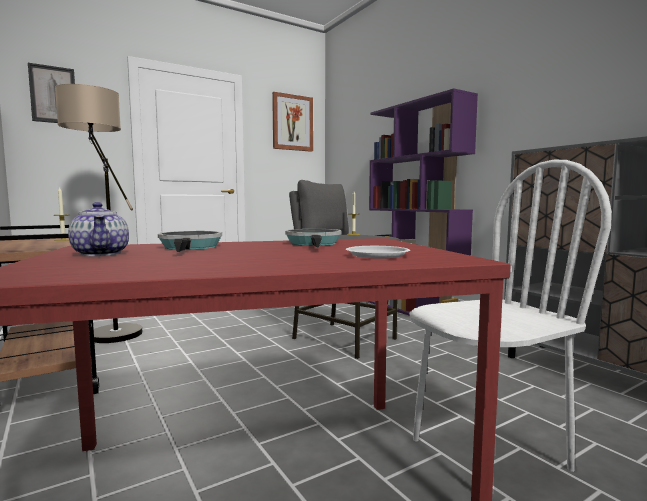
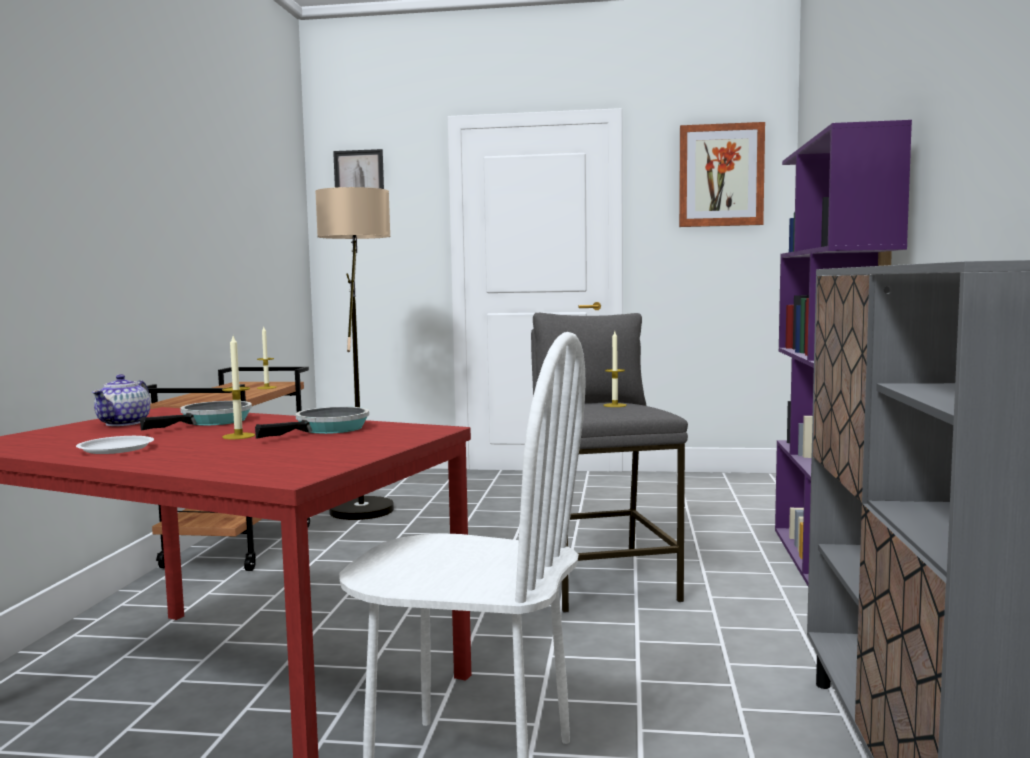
camera: 40 degrees right, 0 degrees up
white plate [346,246,410,258] -> white plate moved to [76,436,154,454]
none -> candle [222,336,255,439]

